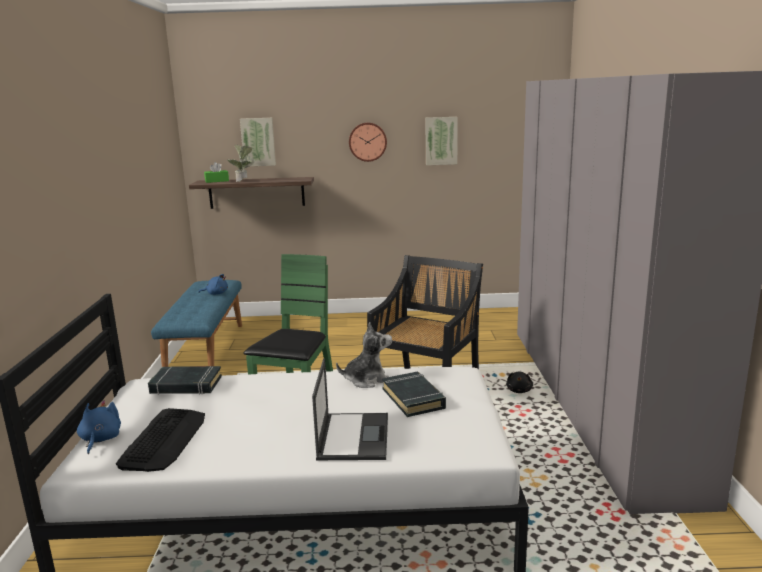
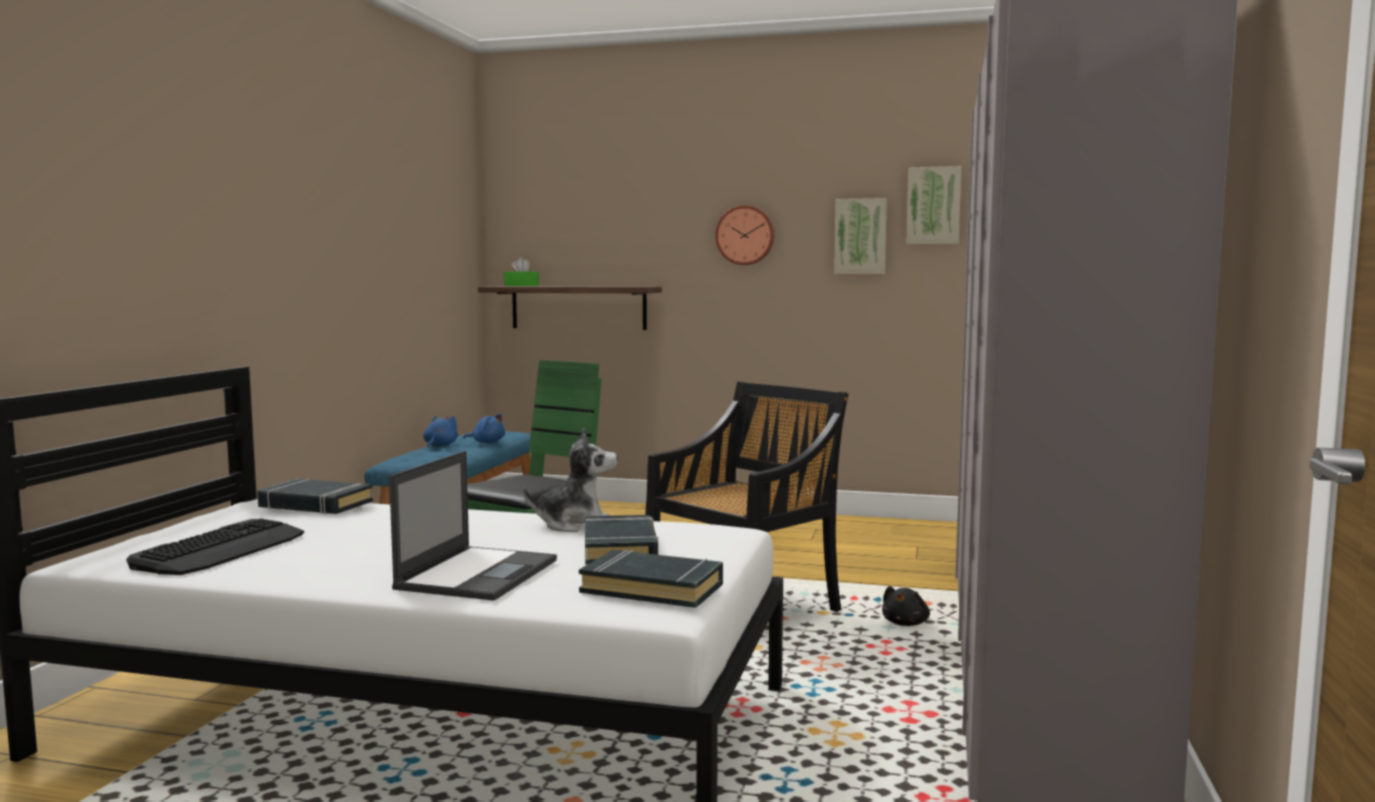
camera: 15 degrees right, 10 degrees down
blue plush toy [77,400,121,454] -> blue plush toy moved to [423,415,458,448]
potted plant [227,144,255,182] -> none
picture [240,118,276,166] -> picture moved to [906,166,961,244]
none -> black book [579,550,723,608]

